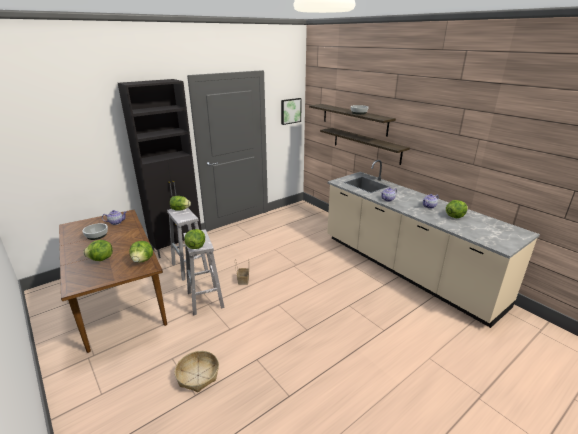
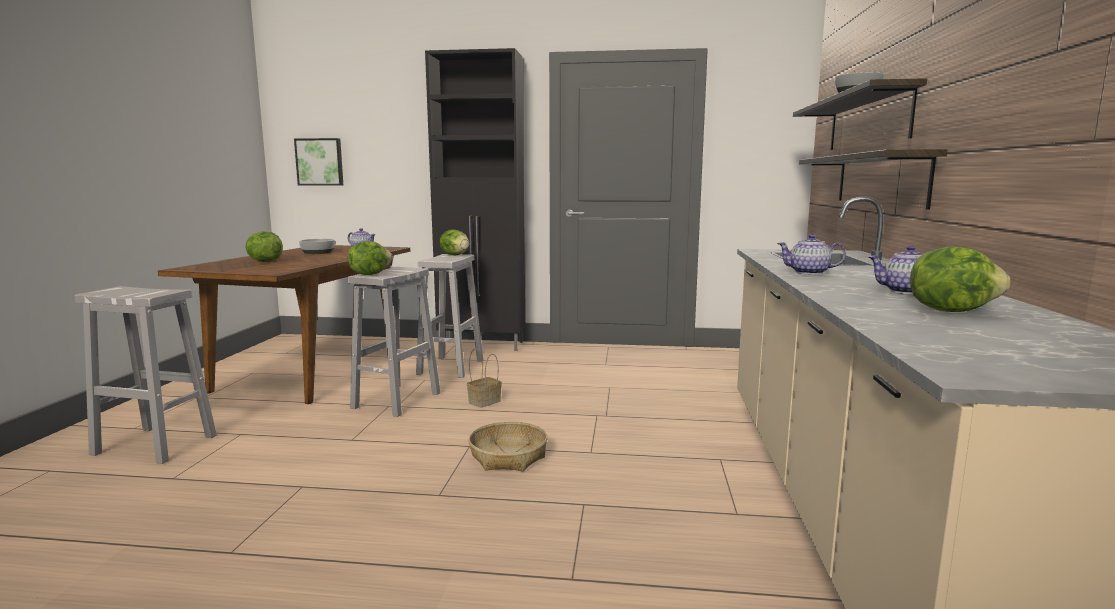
camera: 45 degrees right, 15 degrees down
lettuce [129,241,153,263] -> none
basket [175,351,219,392] -> basket moved to [468,421,547,471]
picture [281,98,302,125] -> picture moved to [294,138,343,186]
none -> white stool [74,286,217,464]

